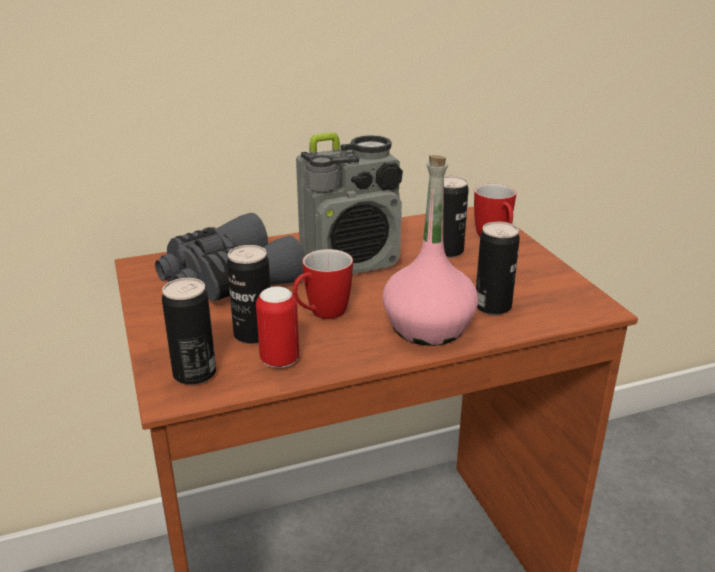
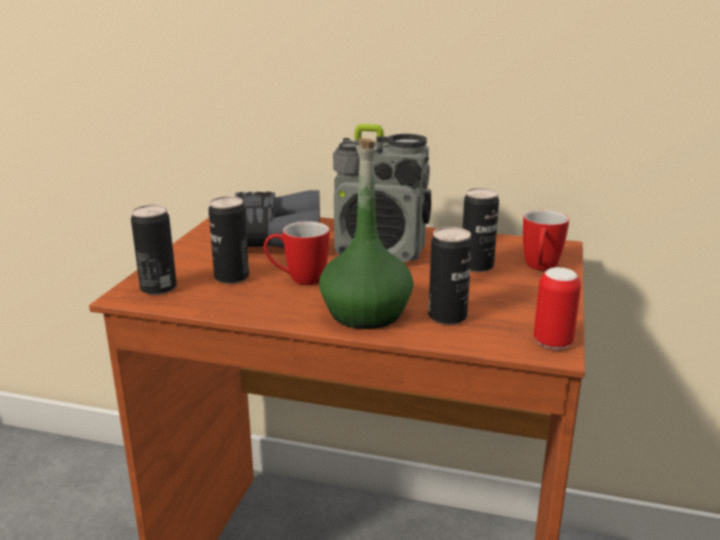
camera: 35 degrees right, 5 degrees down
can [256,287,299,368] -> can moved to [534,267,581,349]
pink bottle [382,155,478,346] -> green bottle [319,138,413,329]

